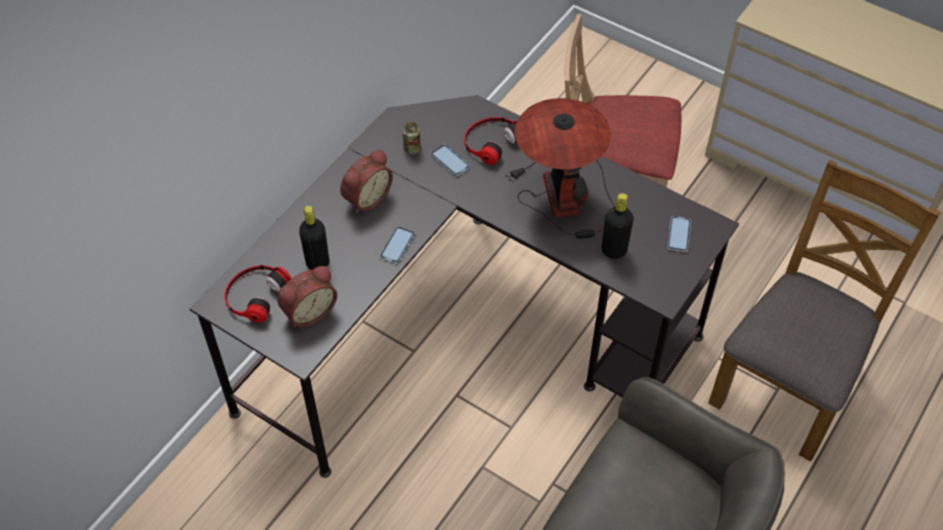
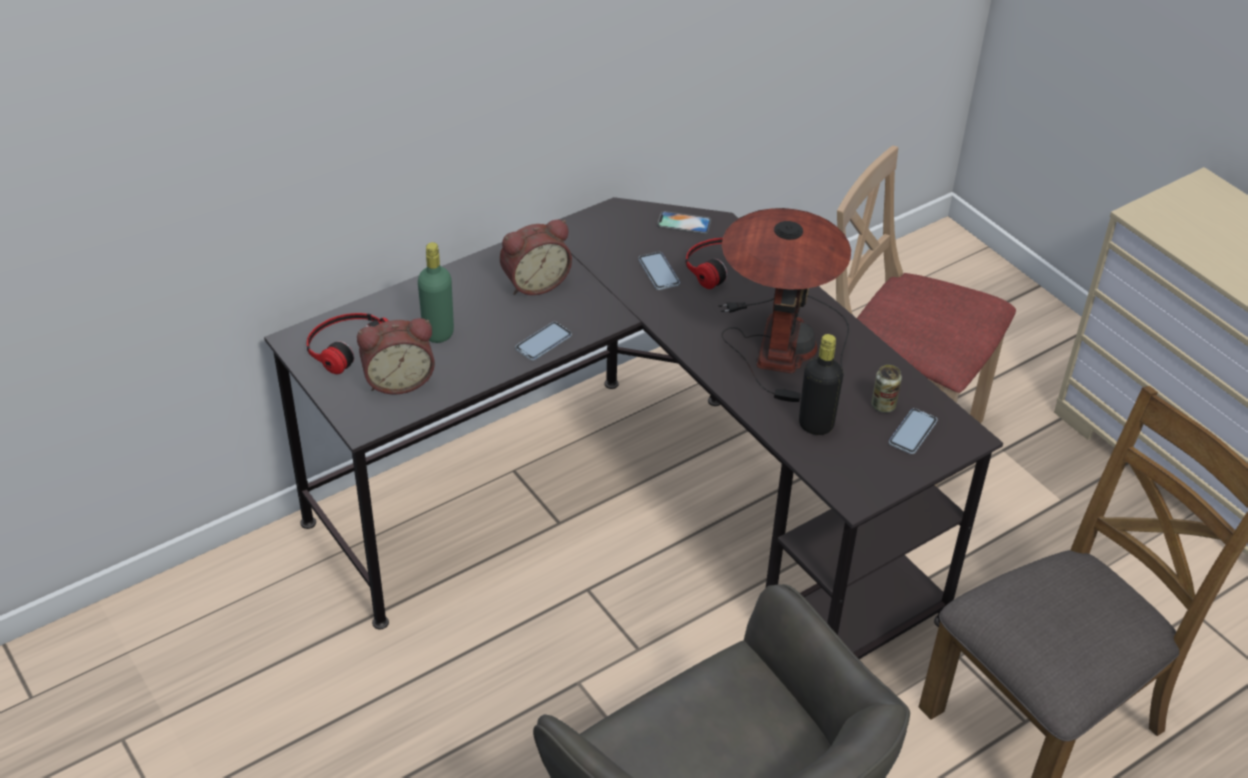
camera: 20 degrees right, 10 degrees down
black bottle [299,206,329,270] -> green bottle [418,242,454,343]
can [402,122,421,155] -> can moved to [871,365,902,413]
none -> phone [657,211,711,234]

